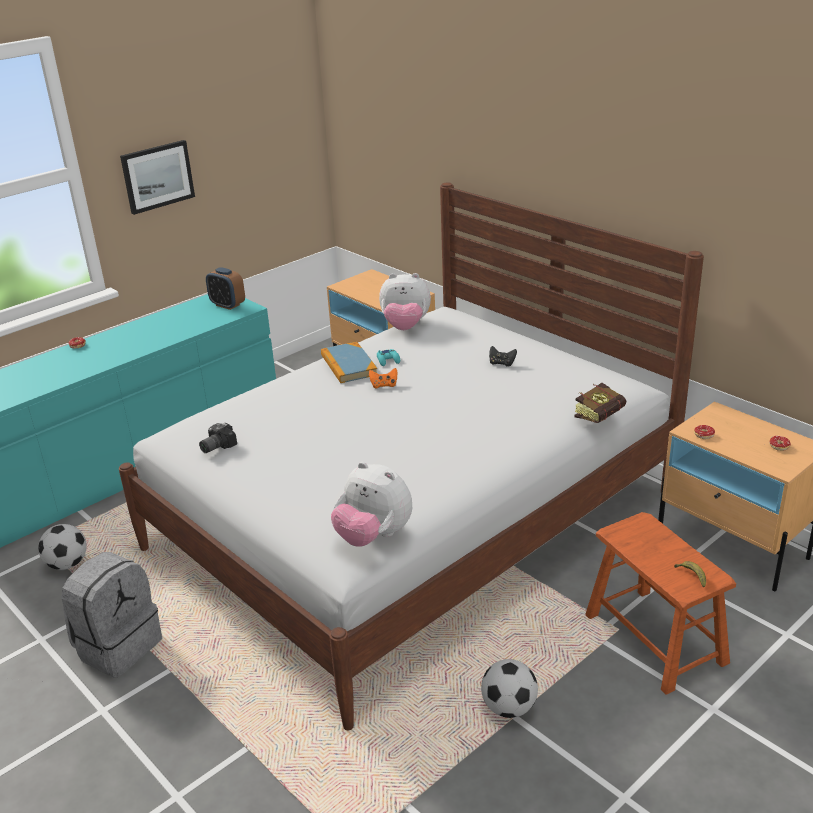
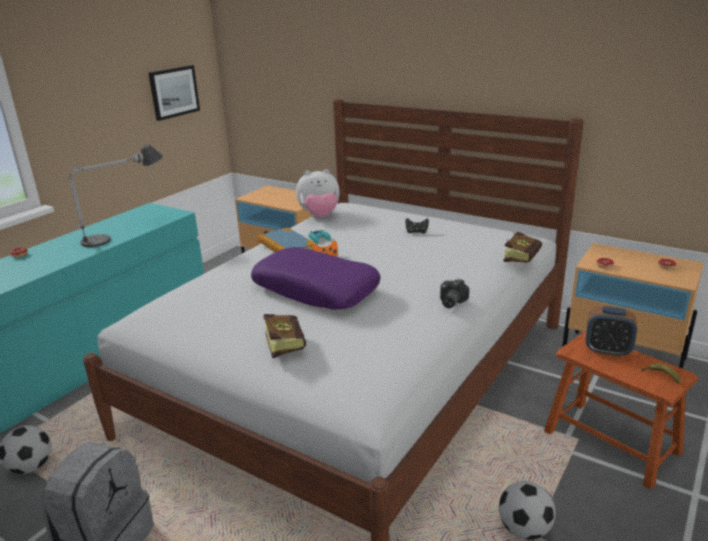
camera: 15 degrees left, 5 degrees down
picture [120,140,195,215] -> picture moved to [148,65,200,121]
camera [199,423,237,453] -> camera moved to [440,278,469,308]
alarm clock [206,267,245,310] -> alarm clock moved to [586,306,637,357]
plush toy [331,462,412,547] -> none
none -> table lamp [69,144,163,247]
none -> purple pillow [251,247,381,310]
none -> book [263,314,306,359]

